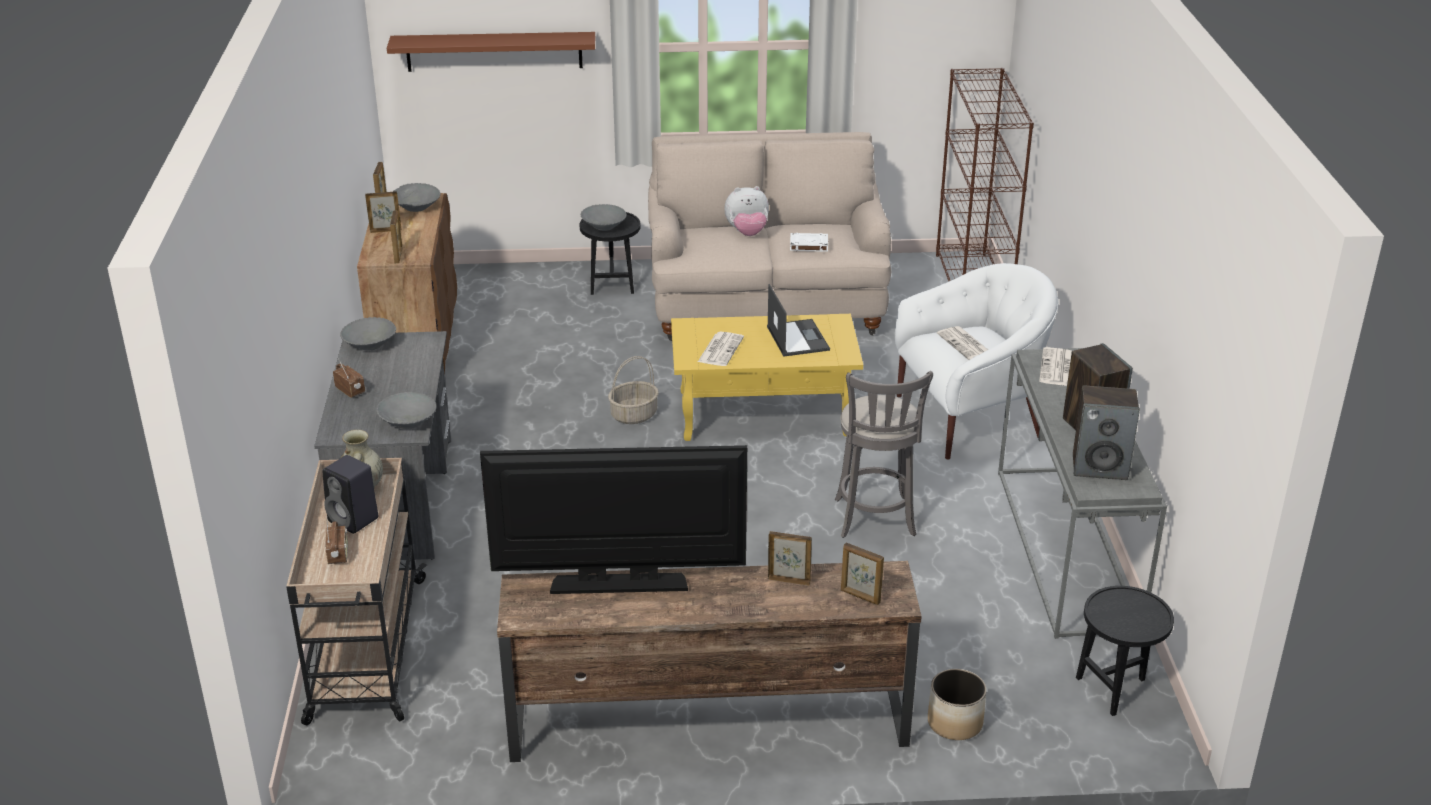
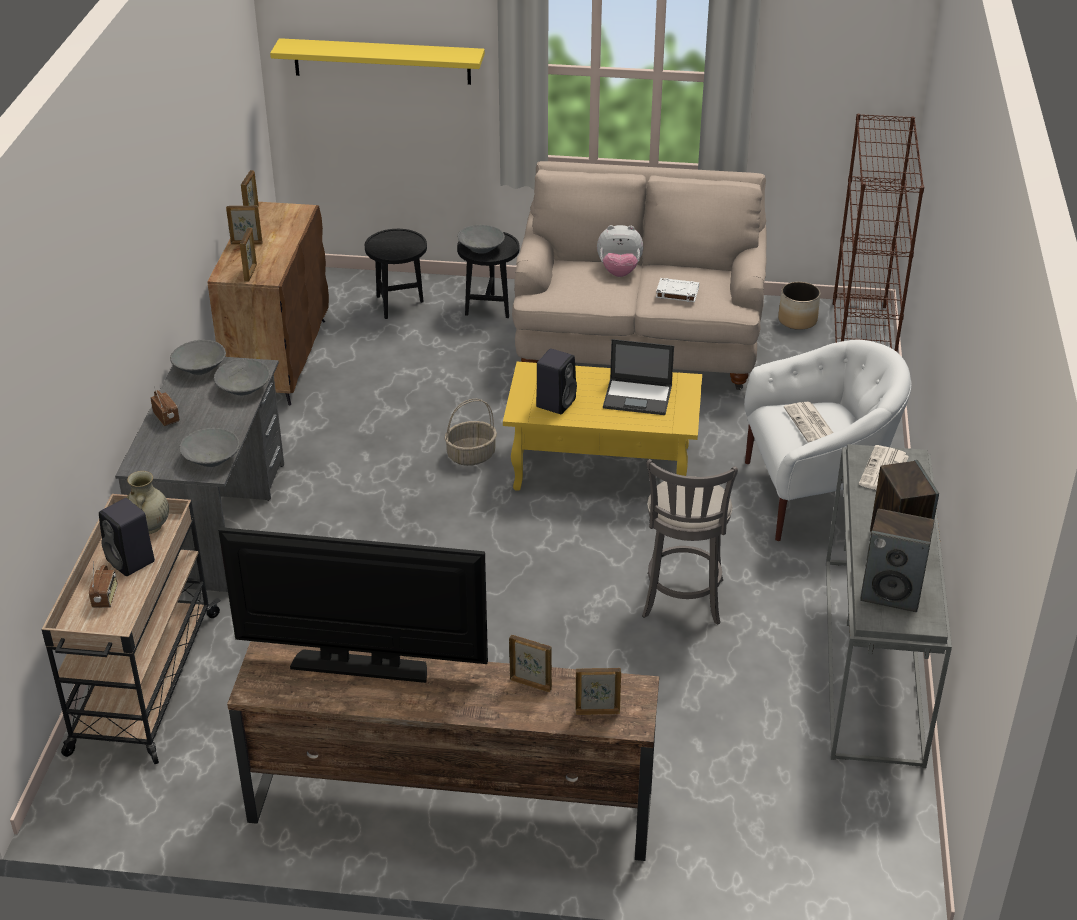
camera: 10 degrees right, 5 degrees up
brown shelf [387,32,595,72] -> yellow shelf [270,38,485,85]
grey bowl [393,183,440,212] -> grey bowl moved to [214,358,270,395]
newspaper [698,331,744,366] -> black speaker [536,349,577,414]
laptop [767,284,830,357] -> laptop turned 105 degrees clockwise [603,339,674,415]
picture frame [841,543,884,605] -> picture frame turned 135 degrees clockwise [576,668,621,715]
planter [928,669,987,740] -> planter moved to [778,282,820,330]
black side table [1076,586,1174,716] -> black side table moved to [365,229,427,319]

